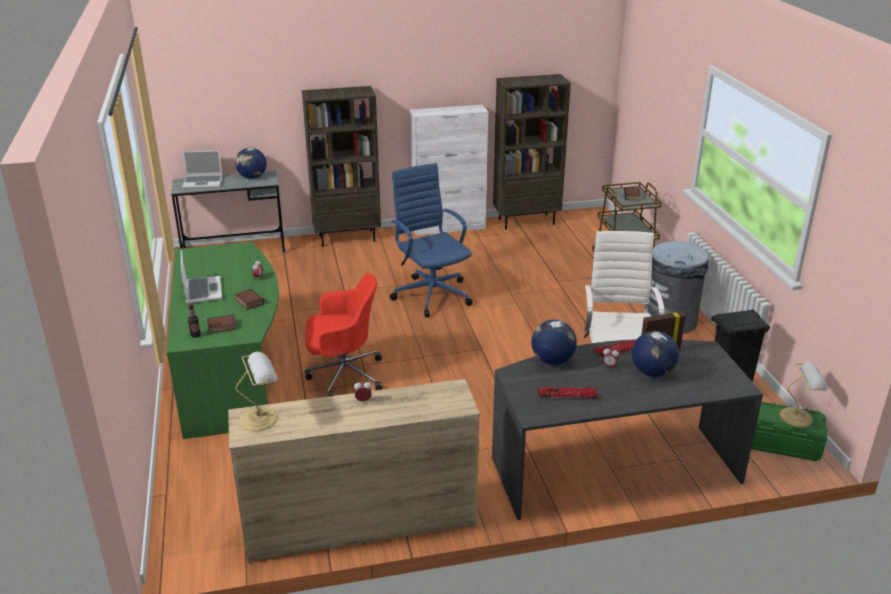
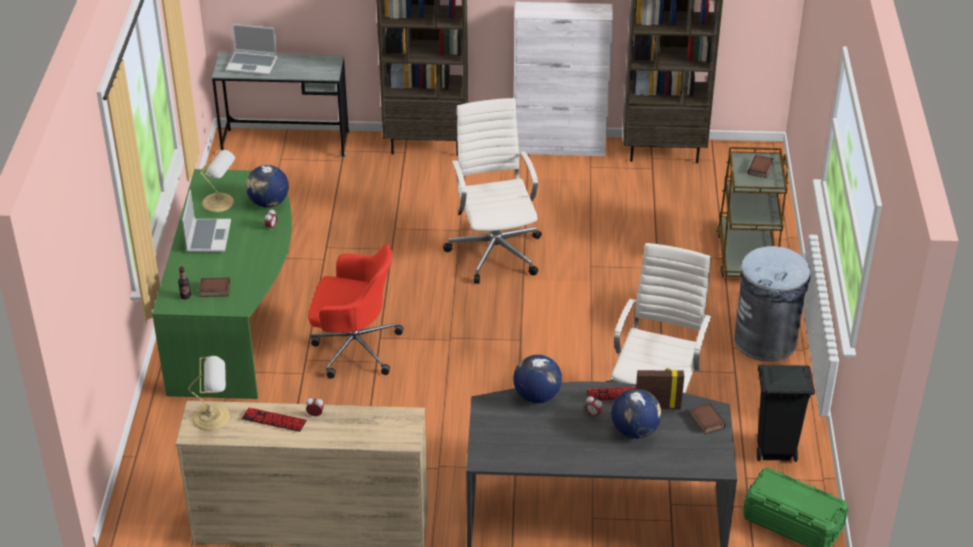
camera: 15 degrees right, 10 degrees up
globe [235,148,266,179] -> globe moved to [246,165,289,208]
book [235,289,264,310] -> book moved to [690,403,726,435]
blue office chair [390,163,473,317] -> white office chair [443,98,542,284]
keyboard [538,387,599,399] -> keyboard moved to [242,407,307,432]
table lamp [779,362,828,427] -> table lamp moved to [200,150,235,212]

